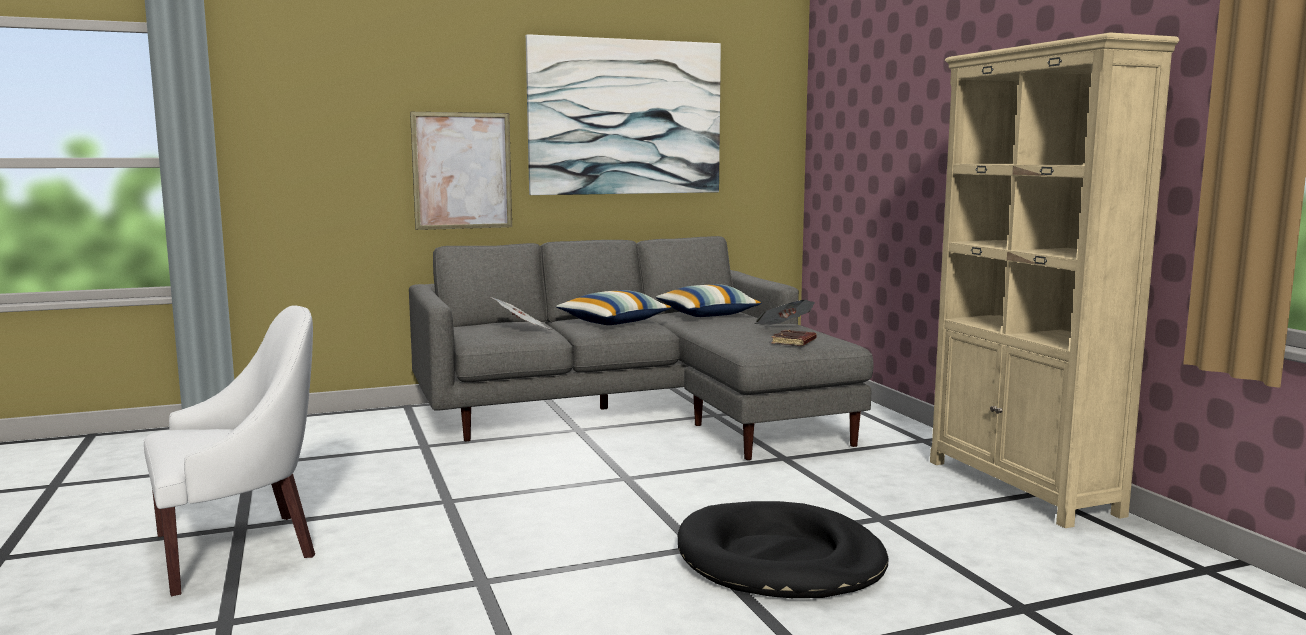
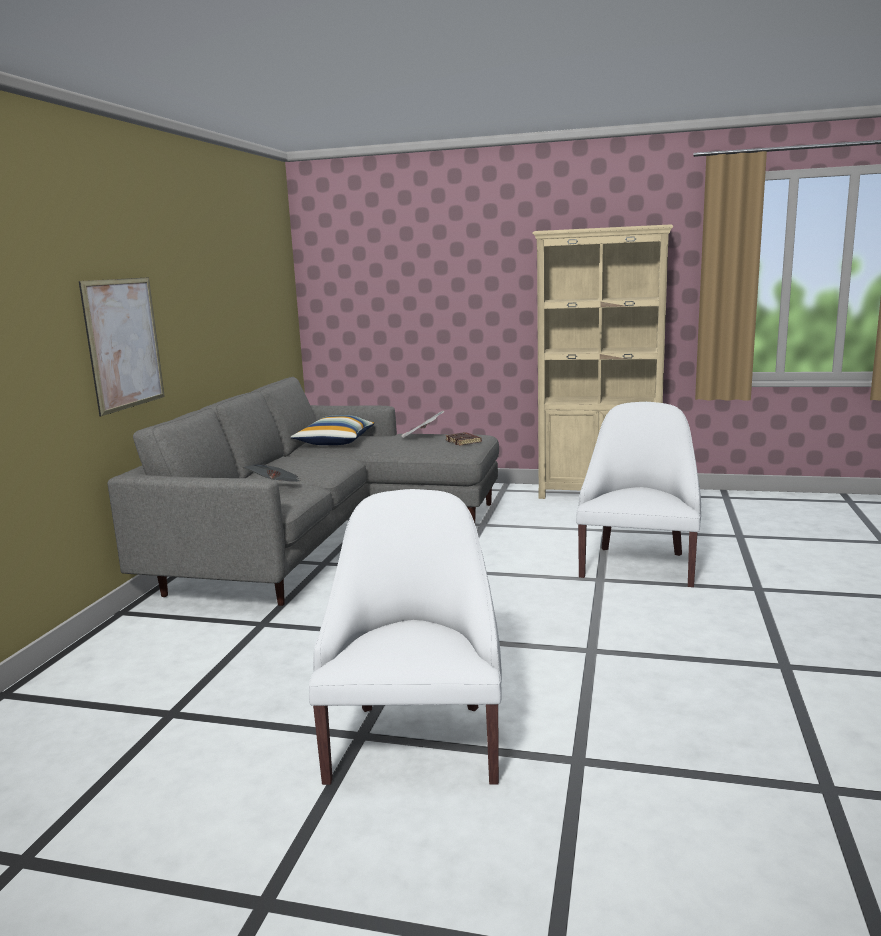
camera: 55 degrees left, 5 degrees up
picture [526,34,721,195] -> none
pillow [556,290,672,325] -> none
black dog bed [678,501,889,598] -> white armchair [576,402,701,587]

